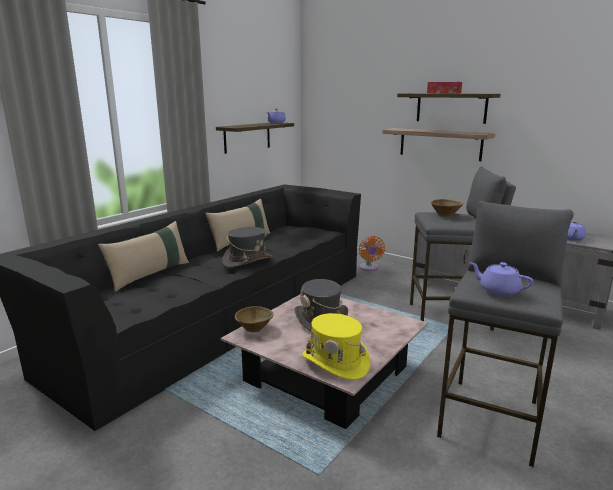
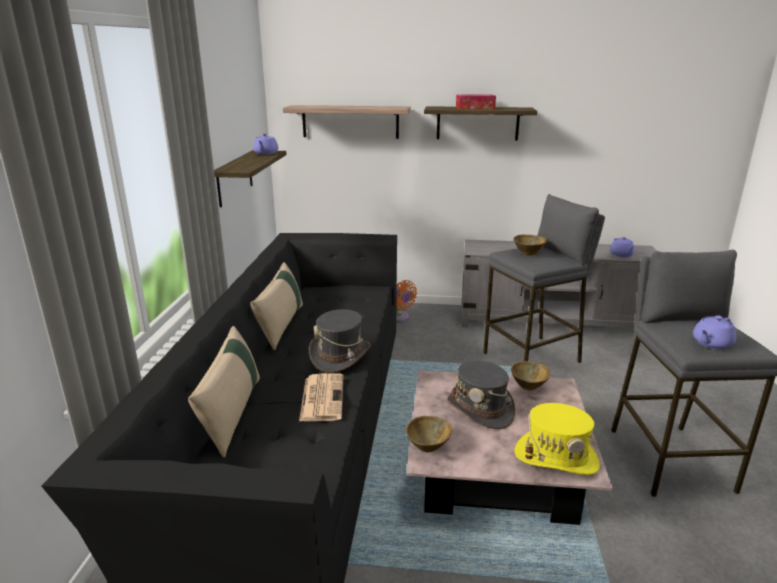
camera: 30 degrees left, 5 degrees up
shelf [382,128,496,161] -> shelf moved to [283,105,411,139]
purple teapot [469,262,533,296] -> purple teapot turned 45 degrees counterclockwise [693,315,736,349]
none -> newspaper [299,373,344,421]
none -> brown bowl [511,361,551,391]

